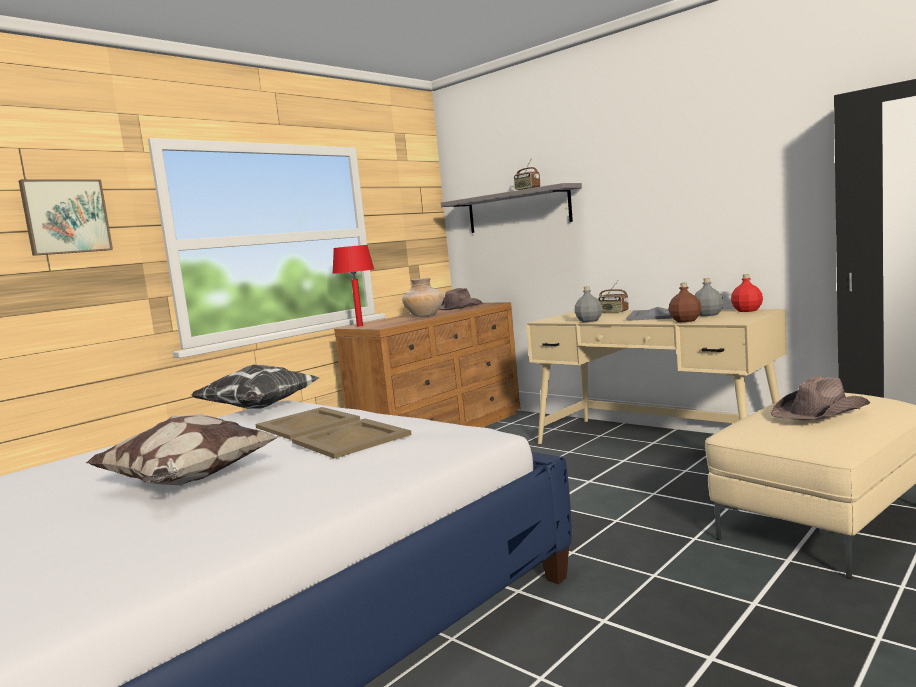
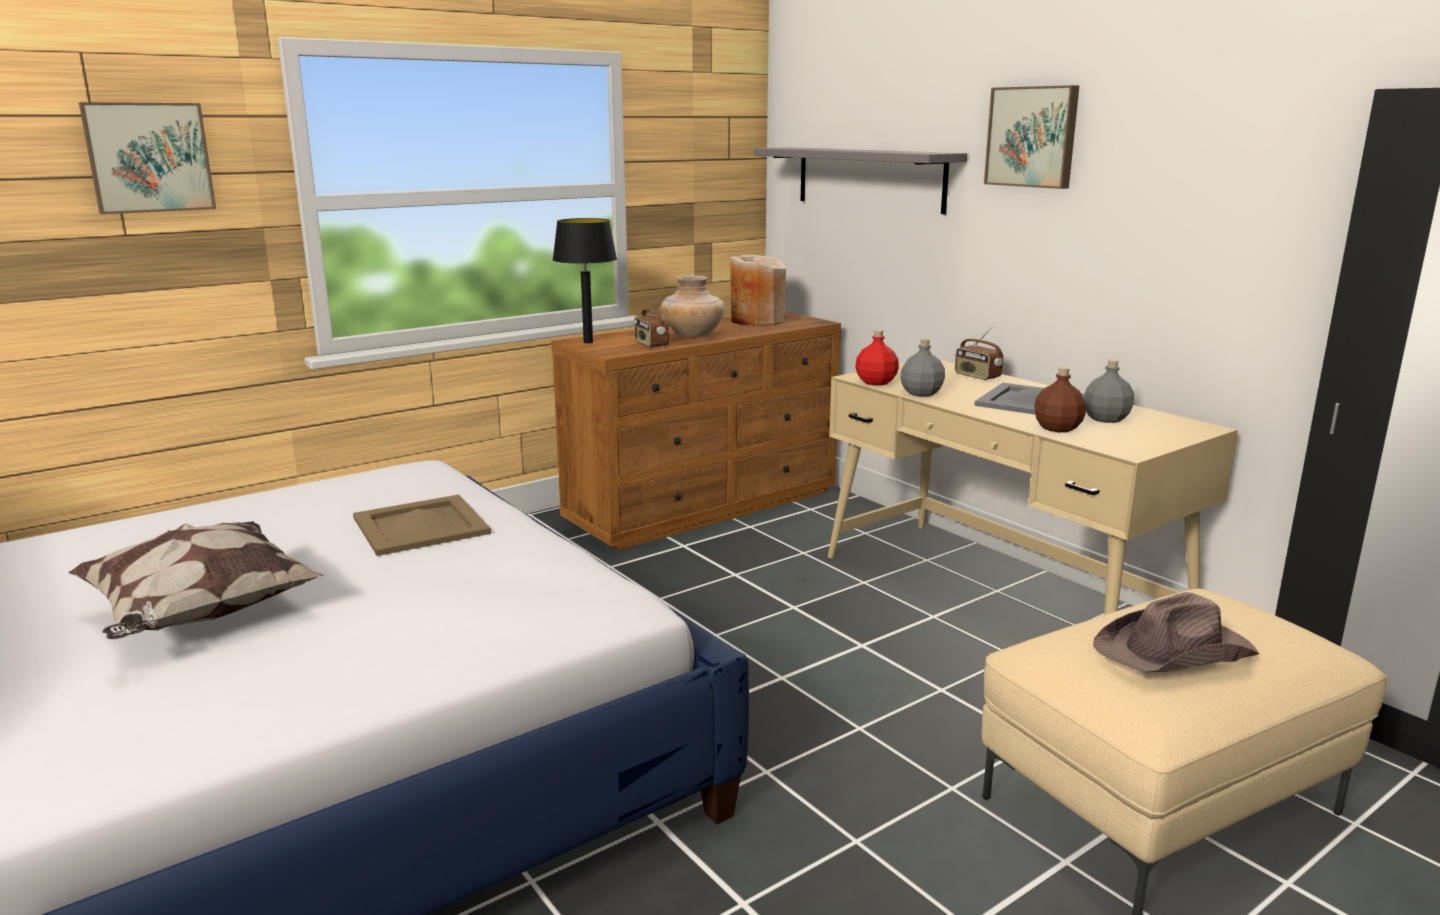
camera: 10 degrees right, 10 degrees up
pillow [191,365,319,409] -> none
beige tray [292,419,412,459] -> none
red table lamp [332,245,374,327] -> black table lamp [552,218,617,344]
brown hat [439,288,483,310] -> beige vase [730,254,786,326]
radio [514,160,540,190] -> radio moved to [634,297,669,348]
red bottle [731,274,763,312] -> red bottle moved to [855,330,899,386]
none -> picture [984,85,1079,189]

